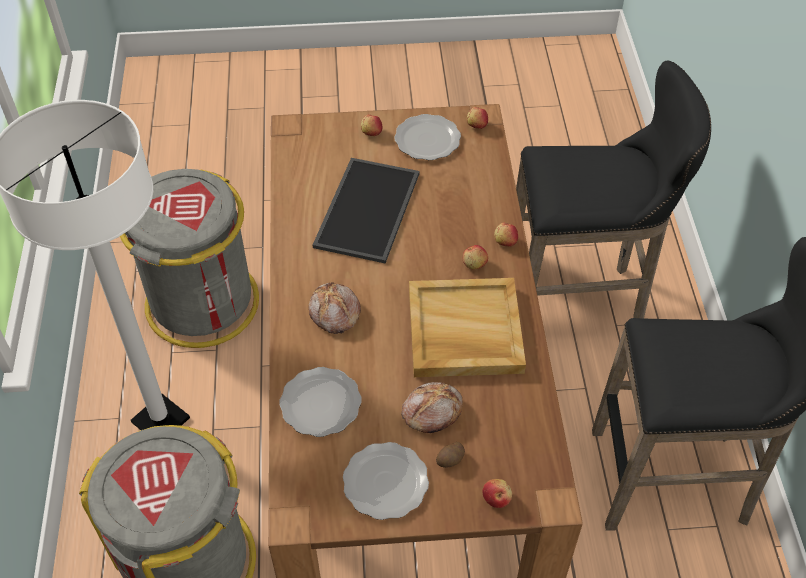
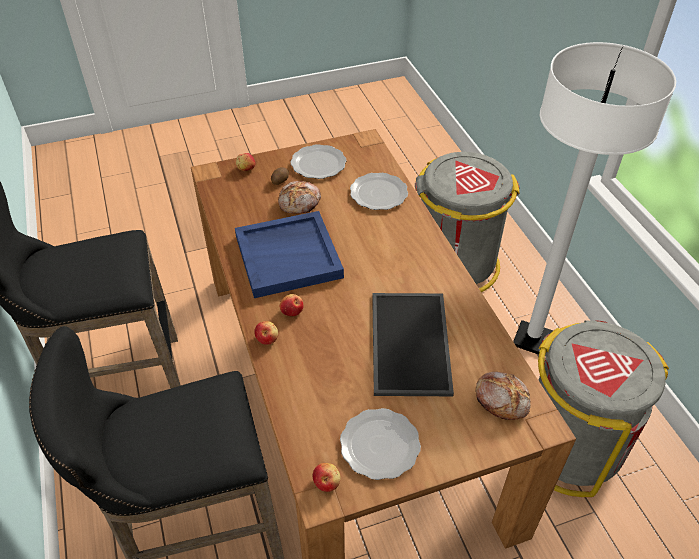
camera: 165 degrees right, 5 degrees down
bread [309,283,361,334] -> bread moved to [475,372,531,420]
apple [361,115,382,136] -> none
beige tray [409,278,526,377] -> blue tray [235,211,344,298]

